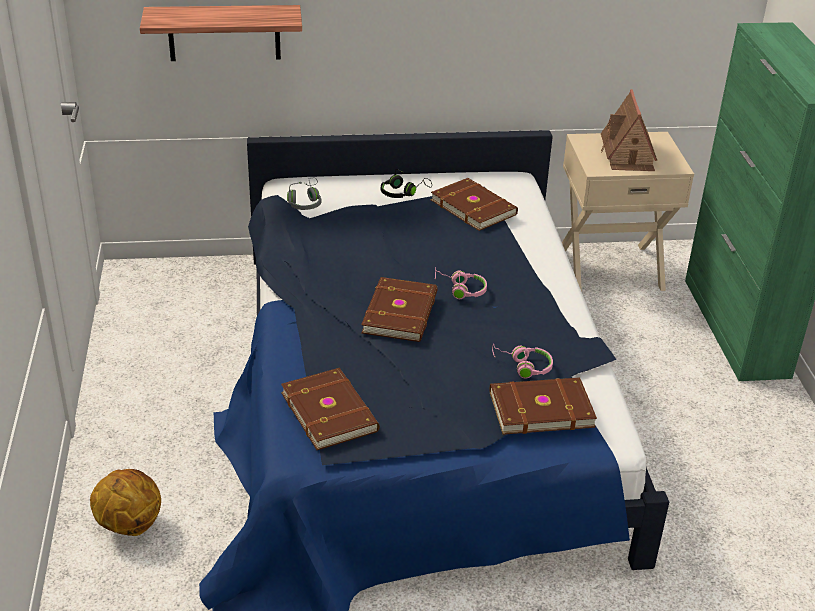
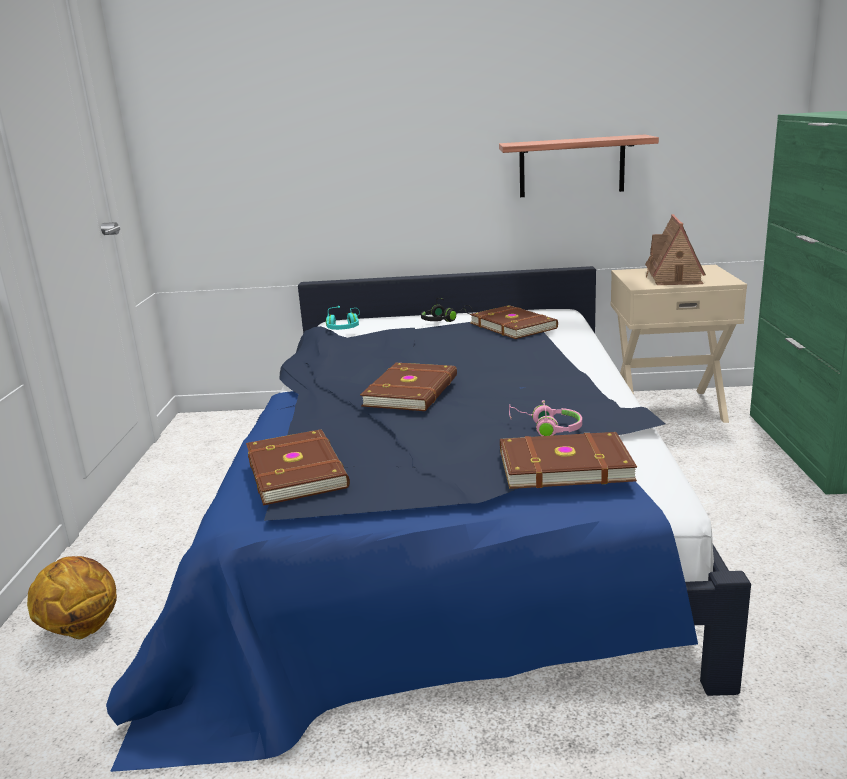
camera: 10 degrees right, 15 degrees down
shelf [140,5,302,61] -> shelf moved to [499,135,659,197]
grey headphones [287,177,321,210] -> turquoise headphones [326,306,360,330]
pink headphones [435,267,487,299] -> none

